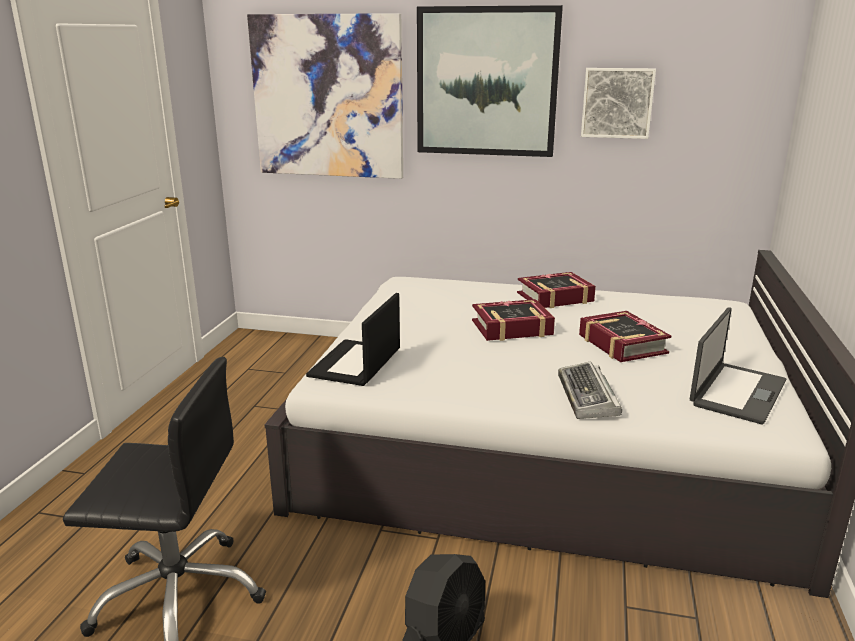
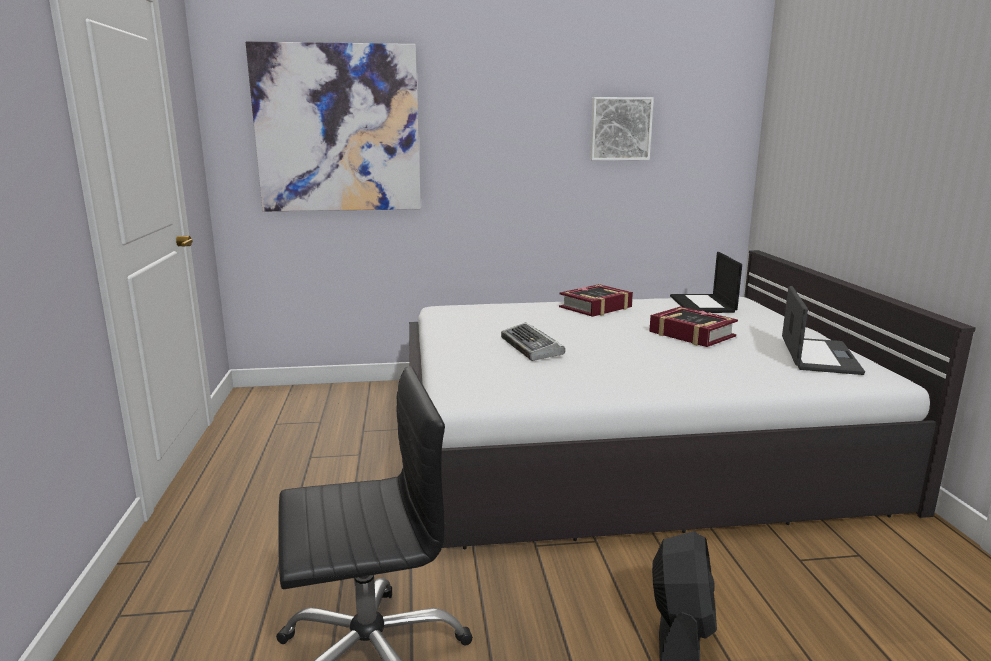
camera: 20 degrees left, 5 degrees down
laptop [306,293,400,386] -> laptop moved to [670,252,742,313]
picture [417,5,563,157] -> none
book [472,299,555,341] -> none
keyboard [558,361,622,419] -> keyboard moved to [501,322,565,361]

